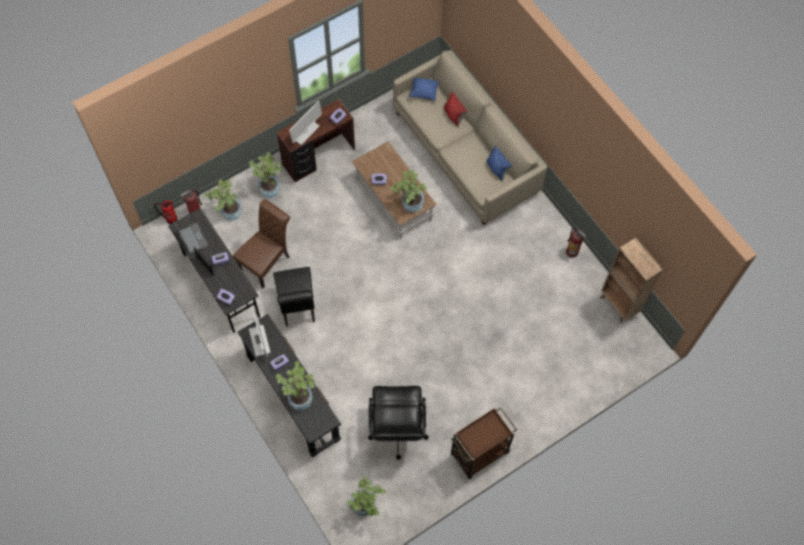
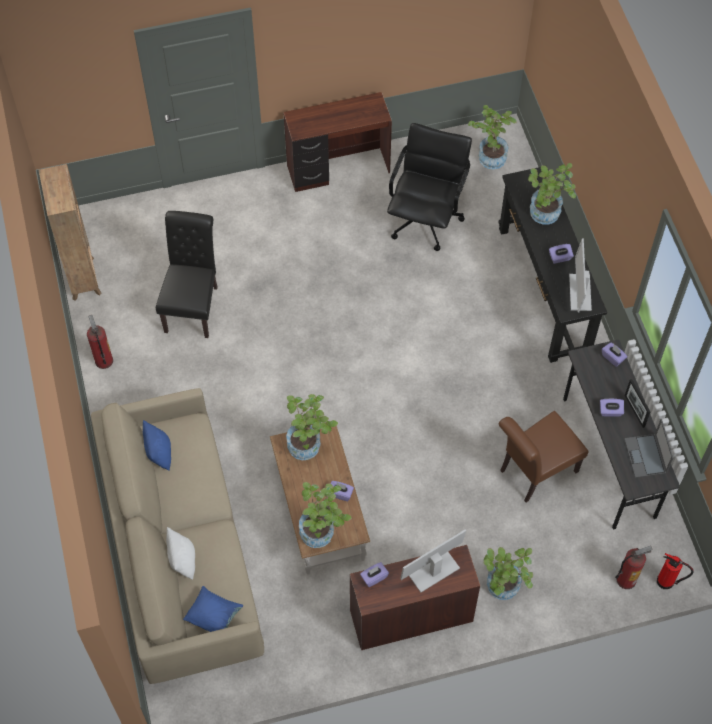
camera: 160 degrees left, 5 degrees down
potted plant [204,179,242,221] -> potted plant moved to [299,482,351,548]
black chair [273,267,315,327] -> black chair moved to [156,211,218,338]
red pillow [444,92,467,127] -> white pillow [166,527,195,580]
brown cart [451,407,517,479] -> brown desk [283,92,392,192]

